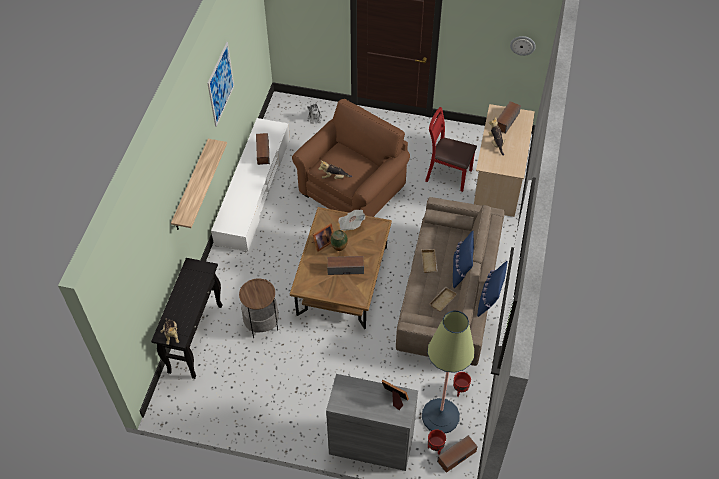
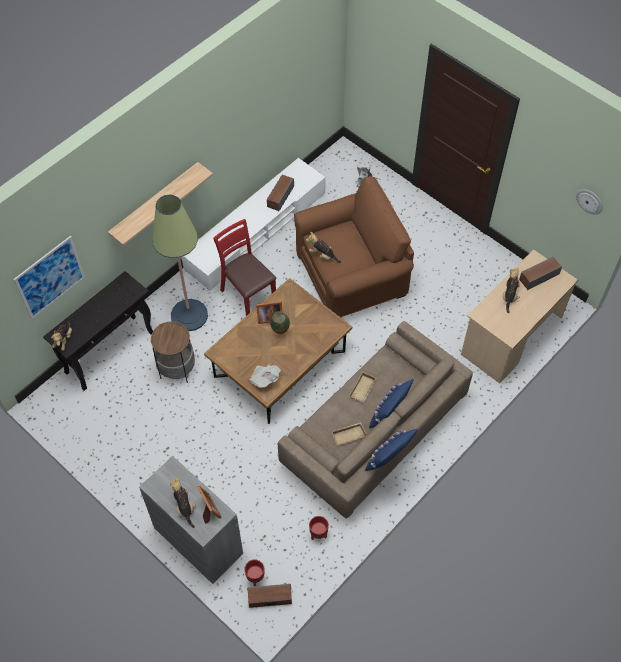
camera: 30 degrees right, 5 degrees up
picture [207,42,234,127] -> picture moved to [14,236,85,319]
speaker [327,256,364,275] -> none
newspaper [338,210,365,231] -> newspaper moved to [249,365,281,388]
floor lamp [422,311,474,433] -> floor lamp moved to [152,195,208,331]
red chair [425,107,477,192] -> red chair moved to [213,219,277,316]
none -> plush toy [170,477,196,528]

